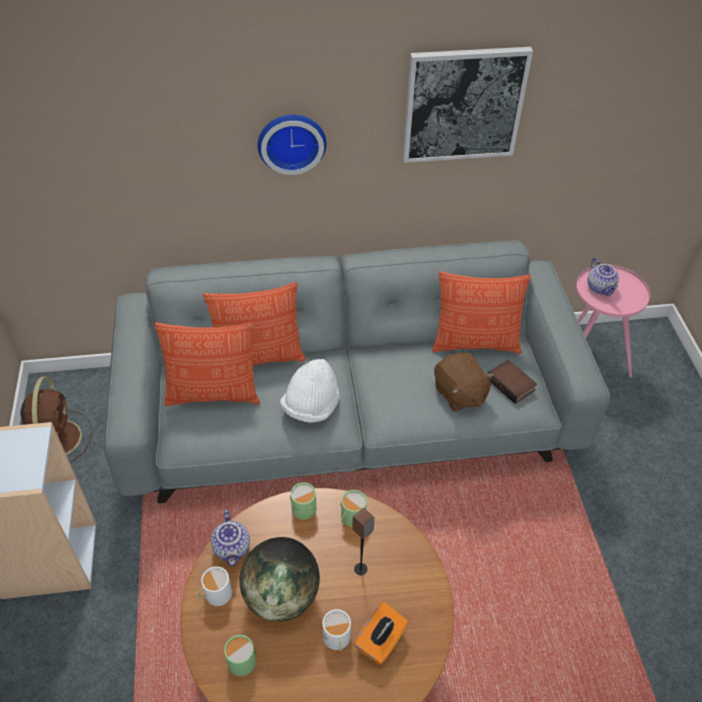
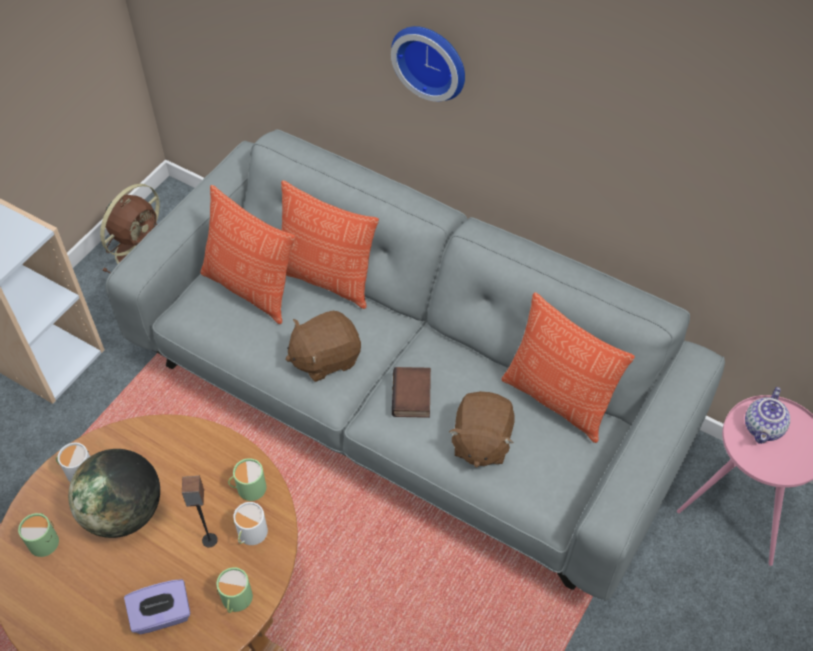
camera: 40 degrees right, 5 degrees up
teapot [211,509,250,566] -> none
white hat [280,359,340,422] -> brown plush toy [286,311,361,382]
green mug [290,482,316,520] -> green mug moved to [216,567,253,613]
white mug [322,609,351,651] -> white mug moved to [233,502,268,545]
orange tissue box [354,601,408,665] -> purple tissue box [124,579,190,634]
picture [403,47,533,163] -> none
book [487,359,537,404] -> book moved to [392,367,431,418]

